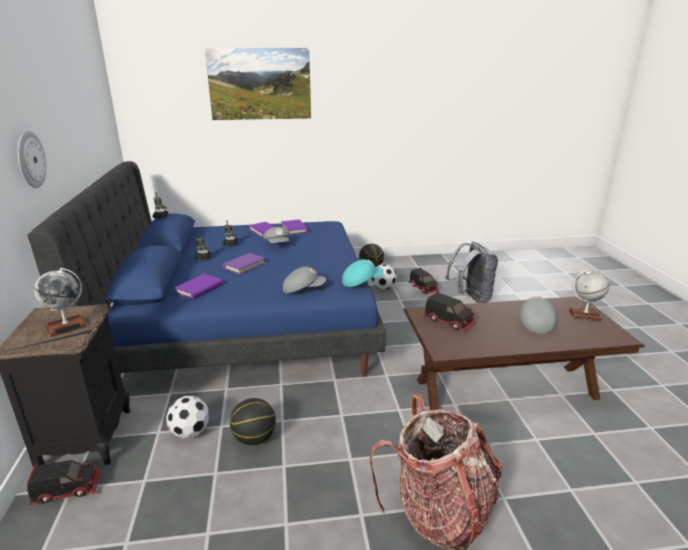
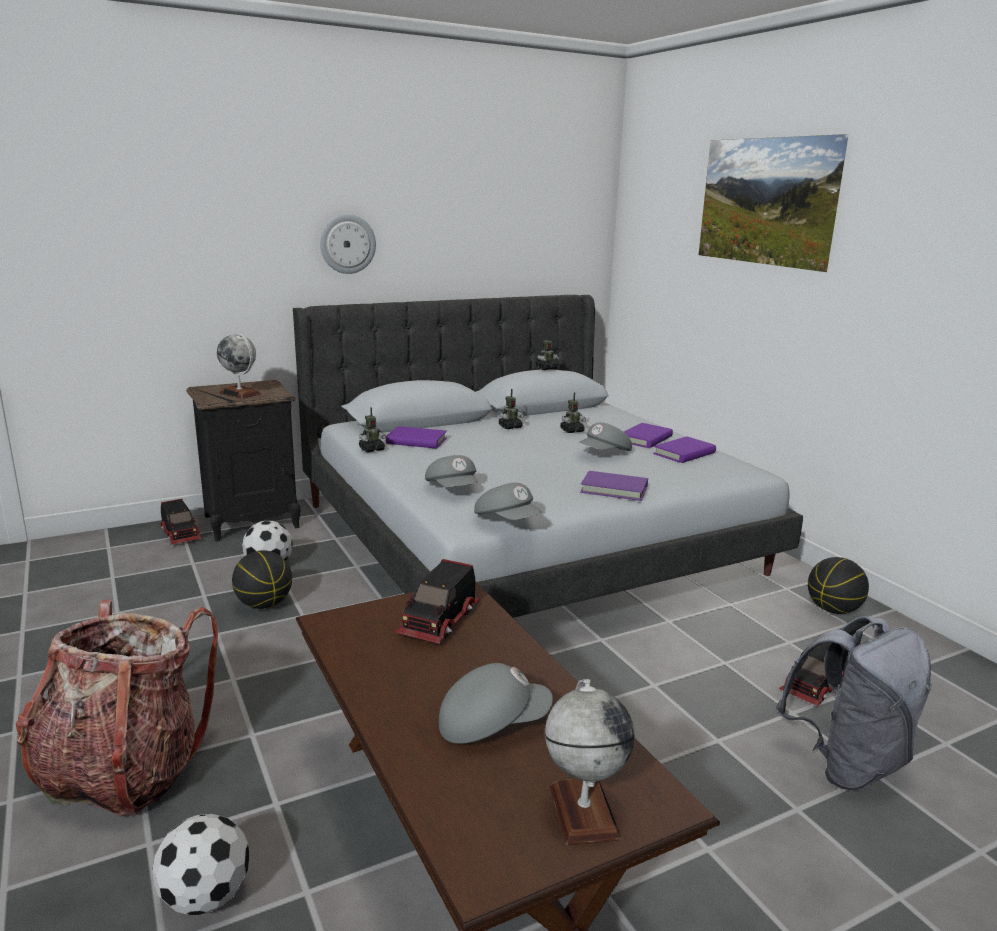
camera: 70 degrees right, 5 degrees down
blue bed [28,161,386,377] -> grey bed [293,295,803,618]
purple book [222,253,266,275] -> purple book moved to [580,471,648,501]
turquoise cap [342,259,384,287] -> grey cap [474,483,542,520]
football [371,264,397,290] -> football moved to [152,814,249,915]
none -> toy robot [359,407,386,452]

